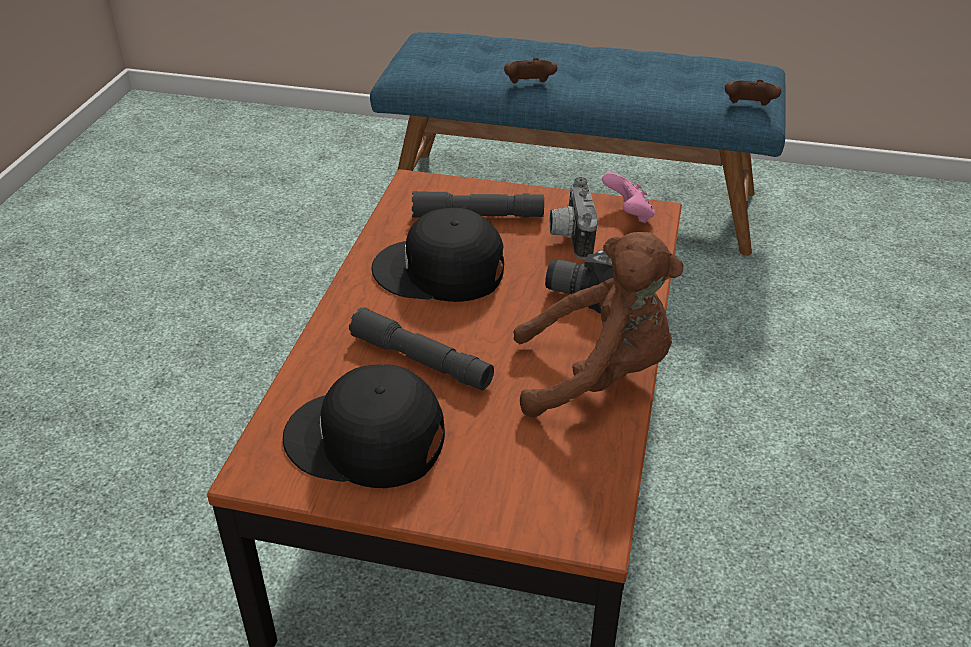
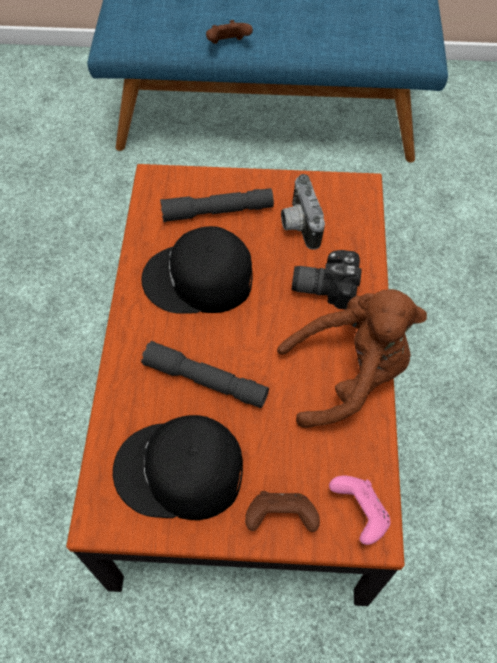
camera: 10 degrees left, 20 degrees up
pink game controller [602,172,655,223] -> pink game controller moved to [329,475,390,545]
brown game controller [725,80,782,106] -> brown game controller moved to [245,491,320,532]

